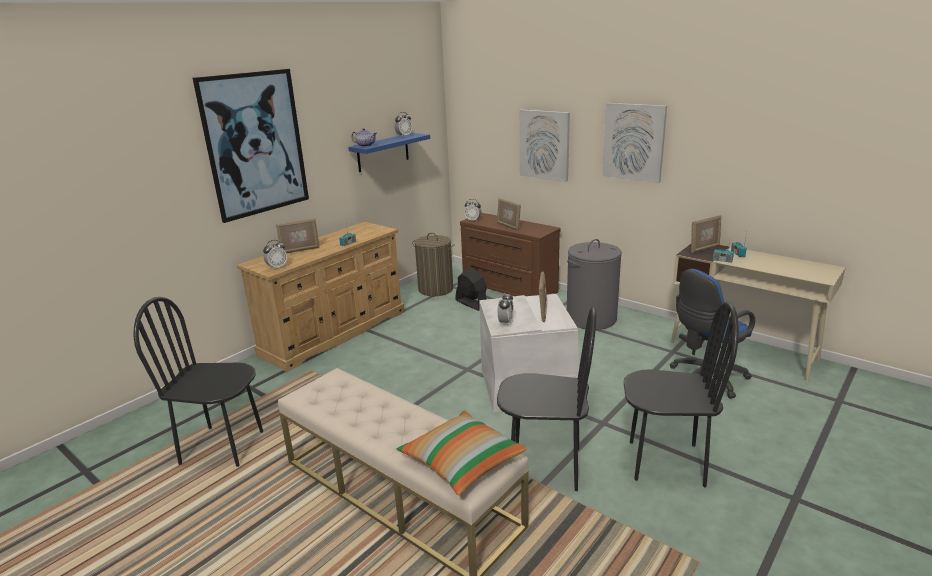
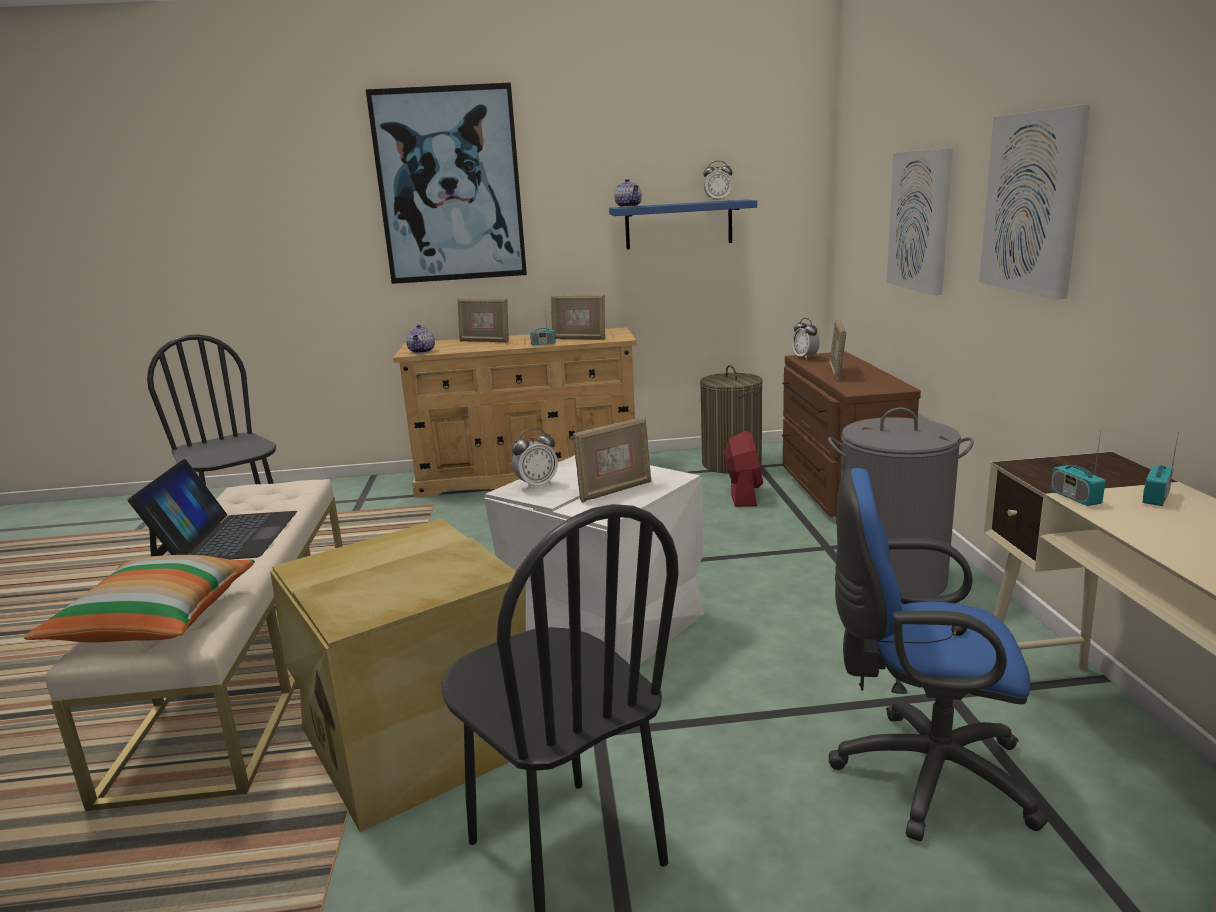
camera: 45 degrees right, 5 degrees down
alarm clock [263,240,287,270] -> teapot [406,324,435,354]
black fan [455,268,487,311] -> red fan [724,431,763,507]
black chair [497,306,596,491] -> beige storage box [270,519,526,832]
picture frame [691,215,721,253] -> picture frame moved to [551,294,605,340]
none -> laptop [128,459,297,559]

